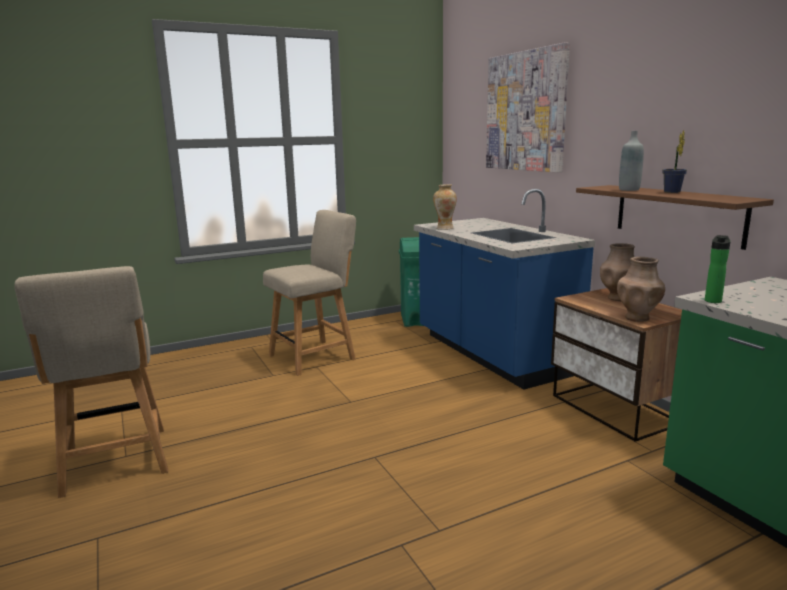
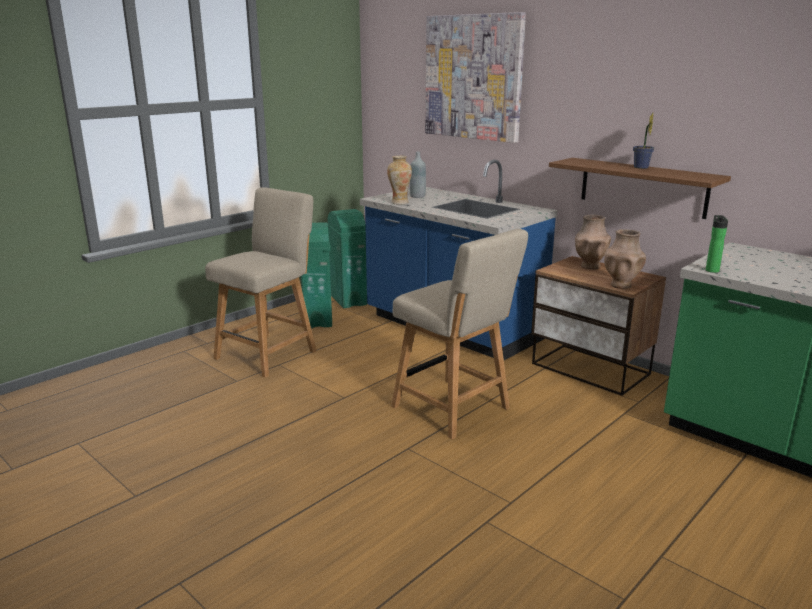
camera: 20 degrees left, 5 degrees up
beige chair [14,266,168,498] -> beige chair moved to [391,229,528,439]
grey bottle [619,131,644,191] -> grey bottle moved to [410,152,426,198]
none -> green trash can [301,222,332,328]

